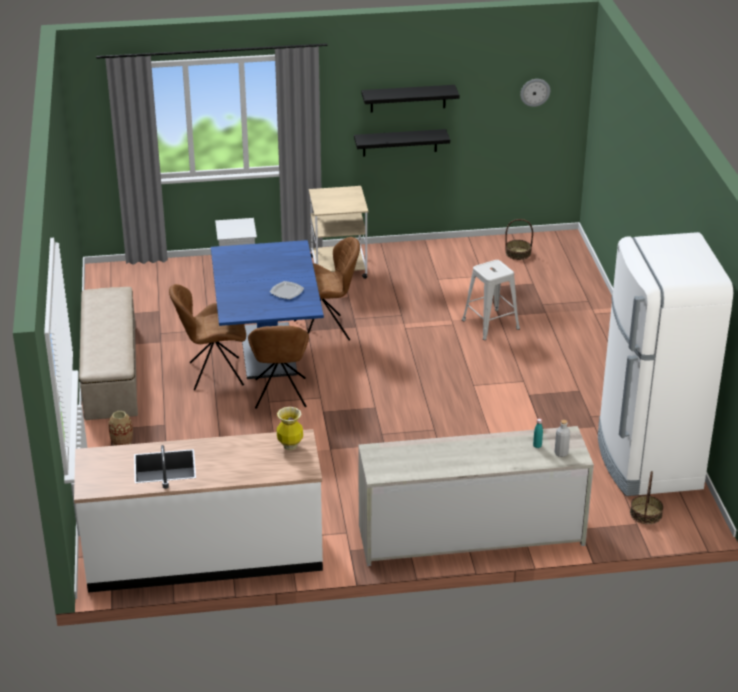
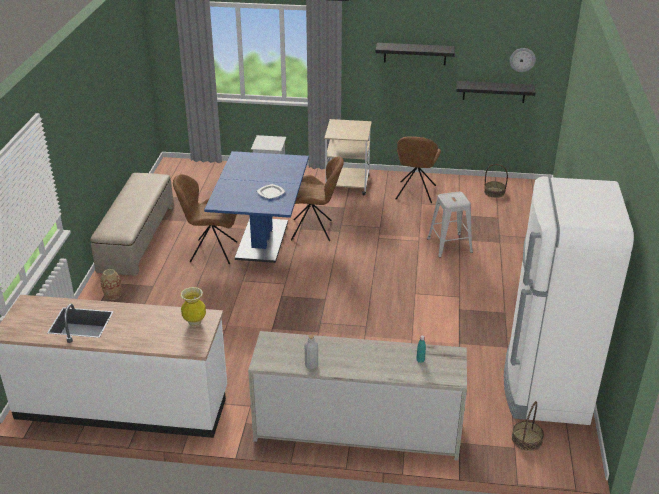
camera: 15 degrees right, 0 degrees up
brown chair [248,326,309,409] -> brown chair moved to [396,136,441,203]
black shelf [354,129,450,156] -> black shelf moved to [457,81,536,103]
grey bottle [555,420,570,457] -> grey bottle moved to [305,334,318,369]

